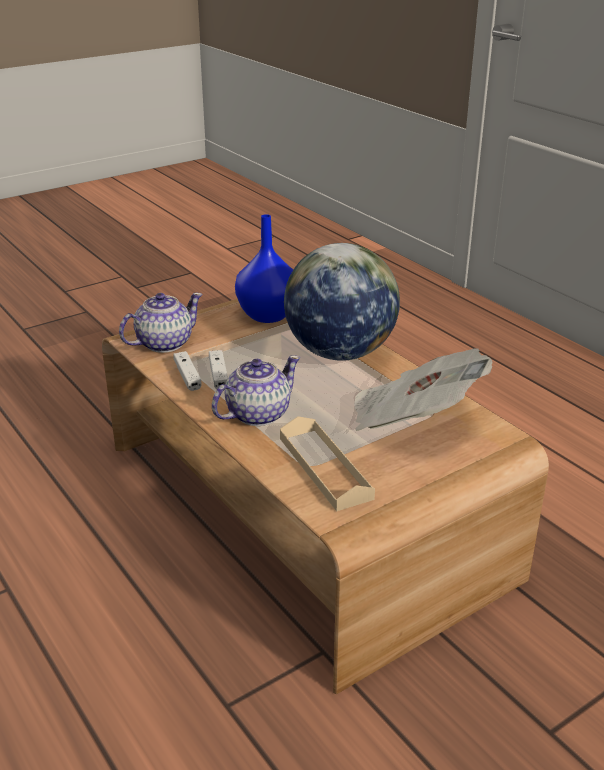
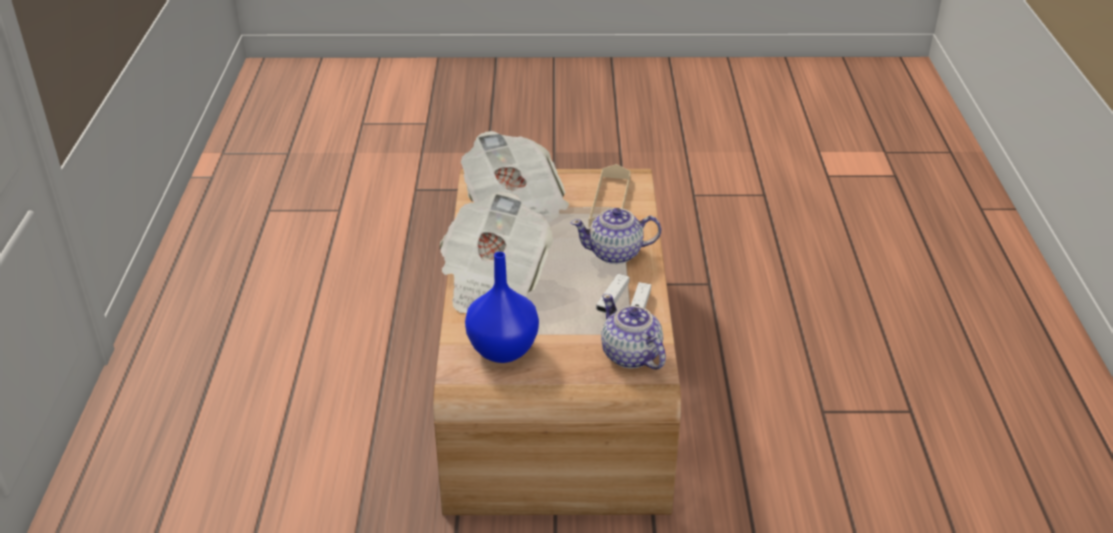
camera: 145 degrees left, 5 degrees up
teapot [119,293,203,353] -> teapot turned 60 degrees clockwise [601,294,666,370]
globe [284,243,400,361] -> newspaper [439,192,553,313]

